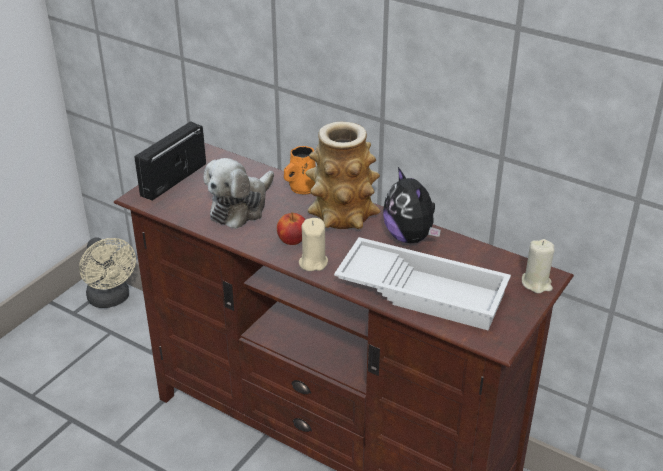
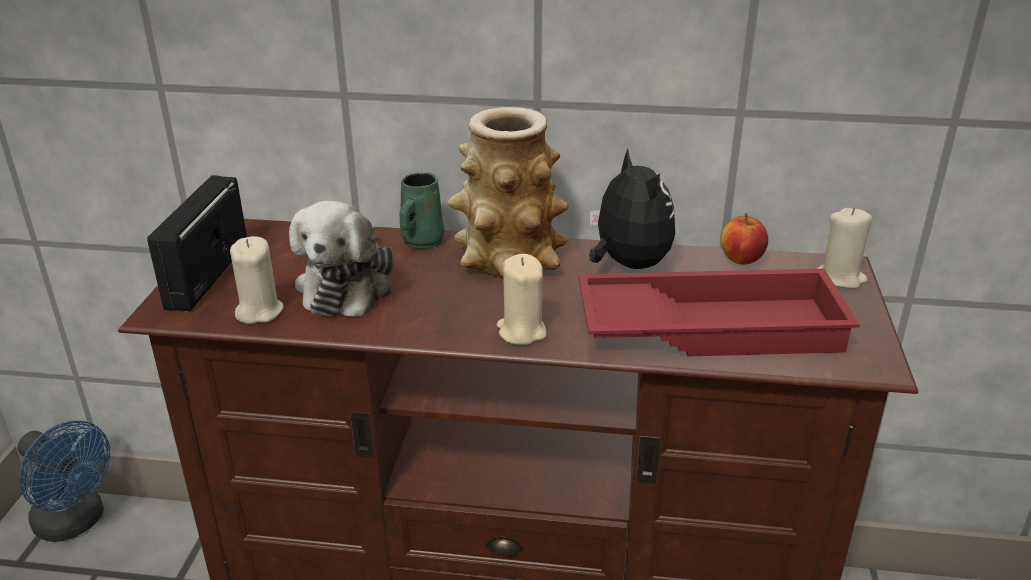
camera: 25 degrees left, 5 degrees down
beige fan [79,237,136,308] -> blue fan [18,420,110,542]
apple [277,212,305,245] -> apple moved to [720,213,768,265]
orange mug [284,146,316,194] -> green mug [399,172,445,249]
white tray [334,237,511,330] -> red tray [578,269,860,357]
plush toy [383,167,441,243] -> plush toy turned 150 degrees counterclockwise [589,149,675,269]
none -> beige candle [230,236,283,324]

